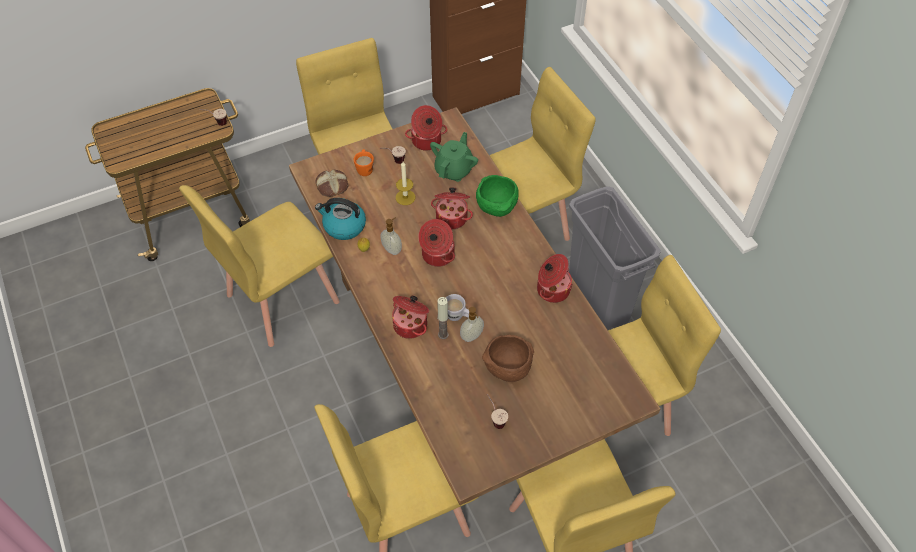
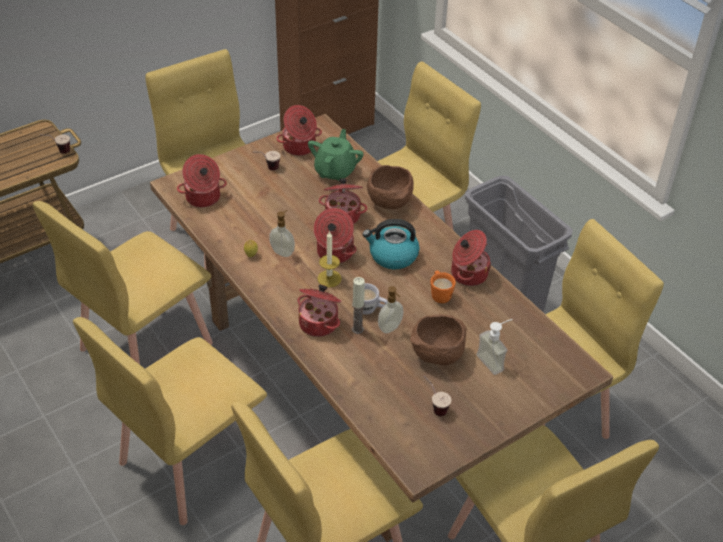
camera: 10 degrees left, 10 degrees down
bread [315,170,348,197] -> cooking pot [177,154,227,208]
kettle [315,198,366,240] -> kettle moved to [363,219,420,269]
orange mug [354,149,374,176] -> orange mug moved to [430,271,456,303]
candle [396,162,415,205] -> candle moved to [317,231,342,287]
green bowl [476,175,519,217] -> brown bowl [367,165,414,209]
none -> yellow chair [73,317,267,525]
none -> soap dispenser [476,319,513,375]

